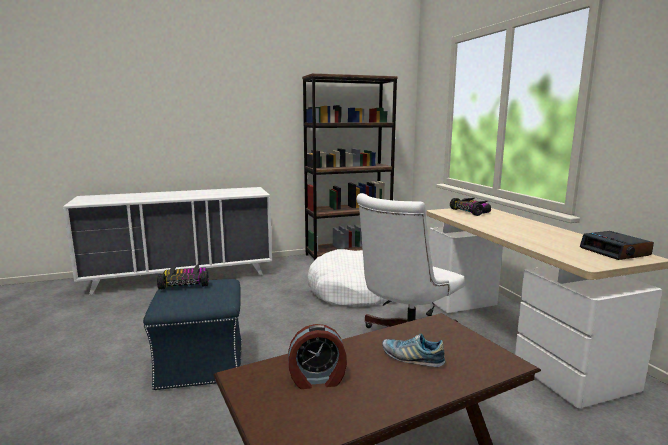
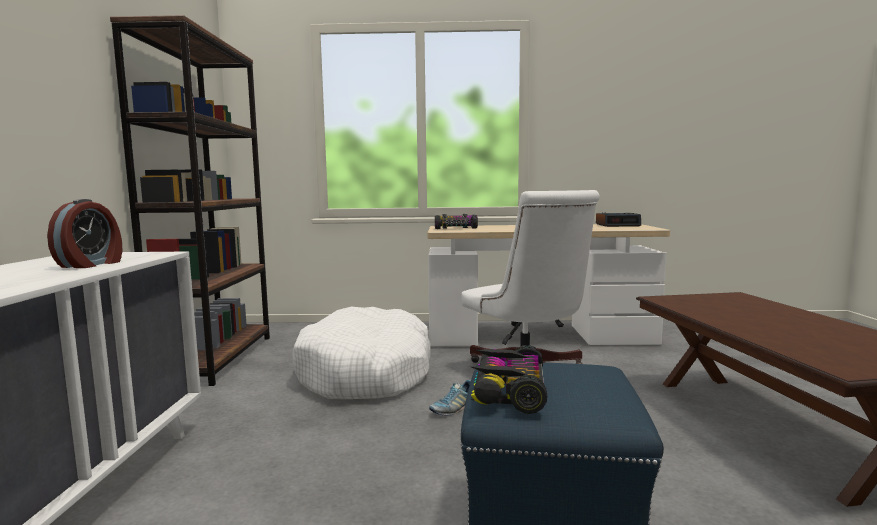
camera: 70 degrees left, 5 degrees down
alarm clock [288,324,347,389] -> alarm clock moved to [47,199,122,268]
shoe [382,334,445,367] -> shoe moved to [429,380,471,415]

